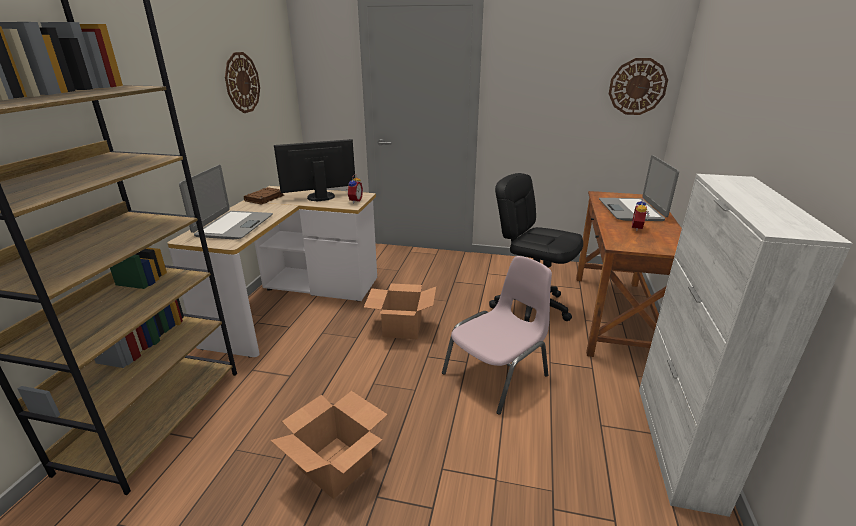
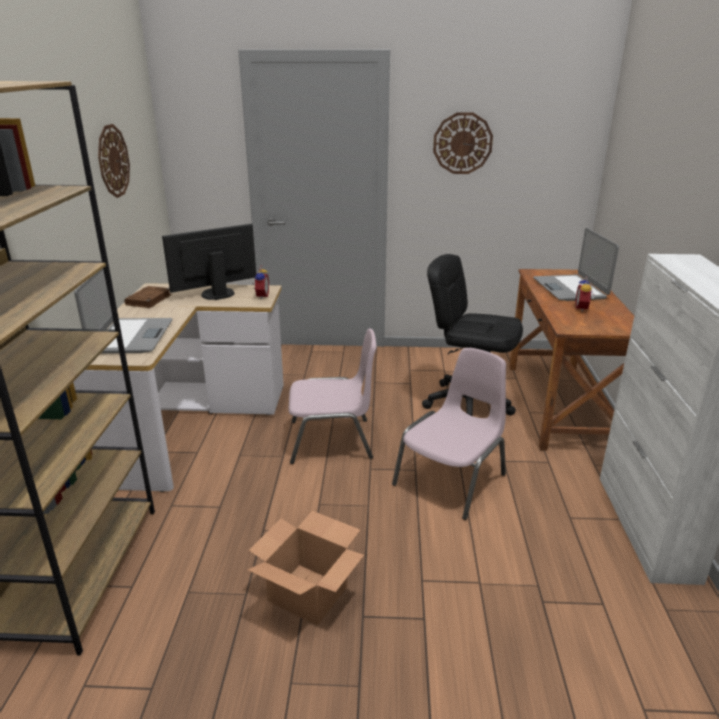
camera: 10 degrees left, 0 degrees up
cardboard box [363,283,436,339] -> pink chair [288,328,377,464]
wall clock [609,58,668,115] -> wall clock moved to [433,112,493,174]

